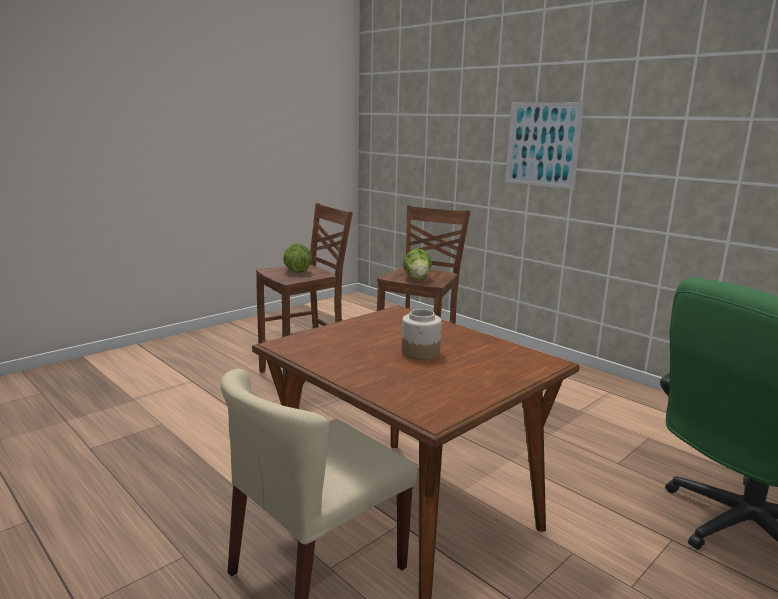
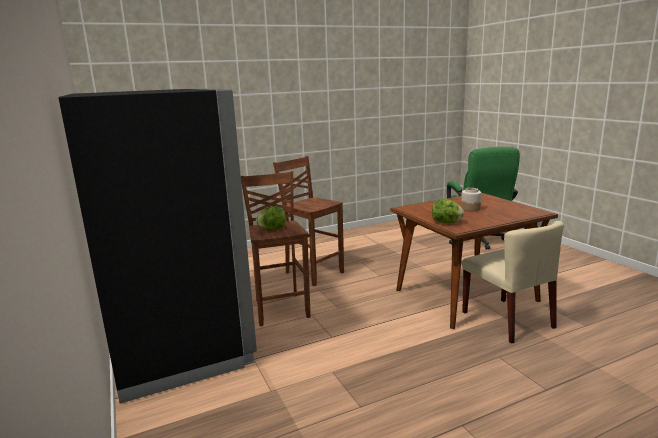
camera: 70 degrees left, 0 degrees up
lettuce [403,248,432,280] -> lettuce moved to [432,199,464,223]
picture [505,102,584,189] -> none
none -> black fridge [58,88,257,404]

